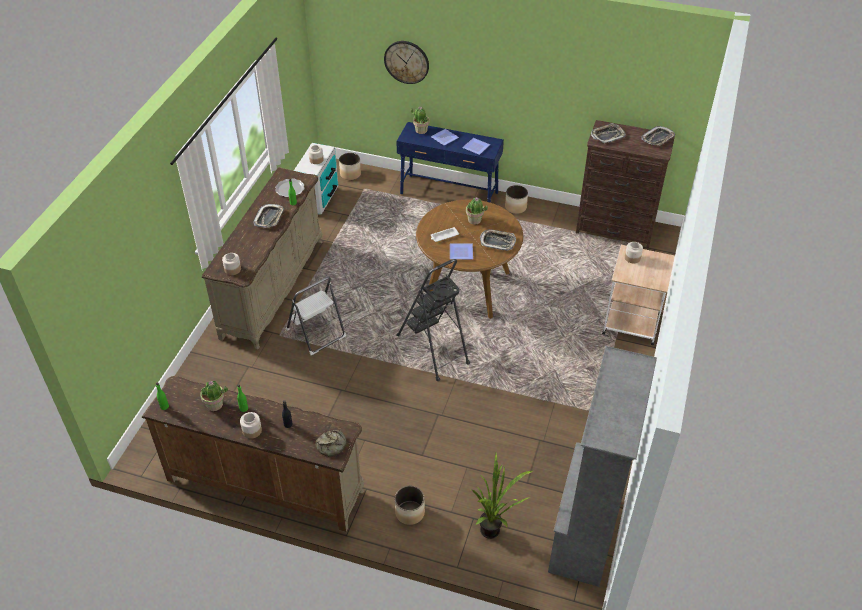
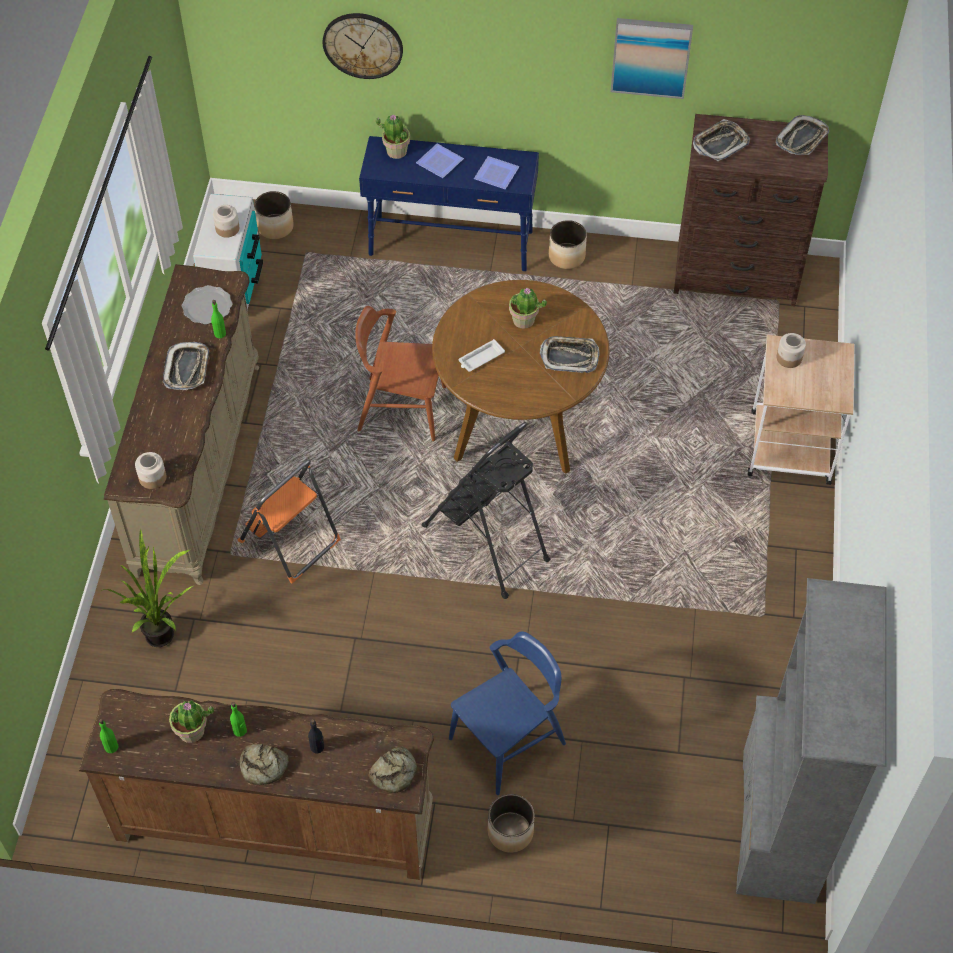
camera: 10 degrees left, 10 degrees up
jar [240,412,262,439] -> bread [240,744,289,785]
white step ladder [285,276,346,356] -> orange step ladder [237,459,341,584]
plate [450,243,473,259] -> none
potted plant [472,453,533,539] -> potted plant moved to [101,529,193,647]
none -> brown chair [355,306,446,441]
none -> blue chair [449,631,566,795]
none -> picture [611,18,693,99]

